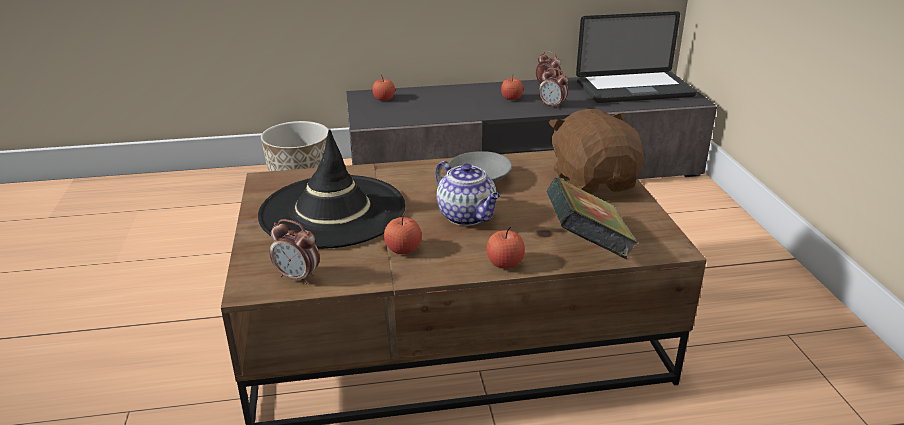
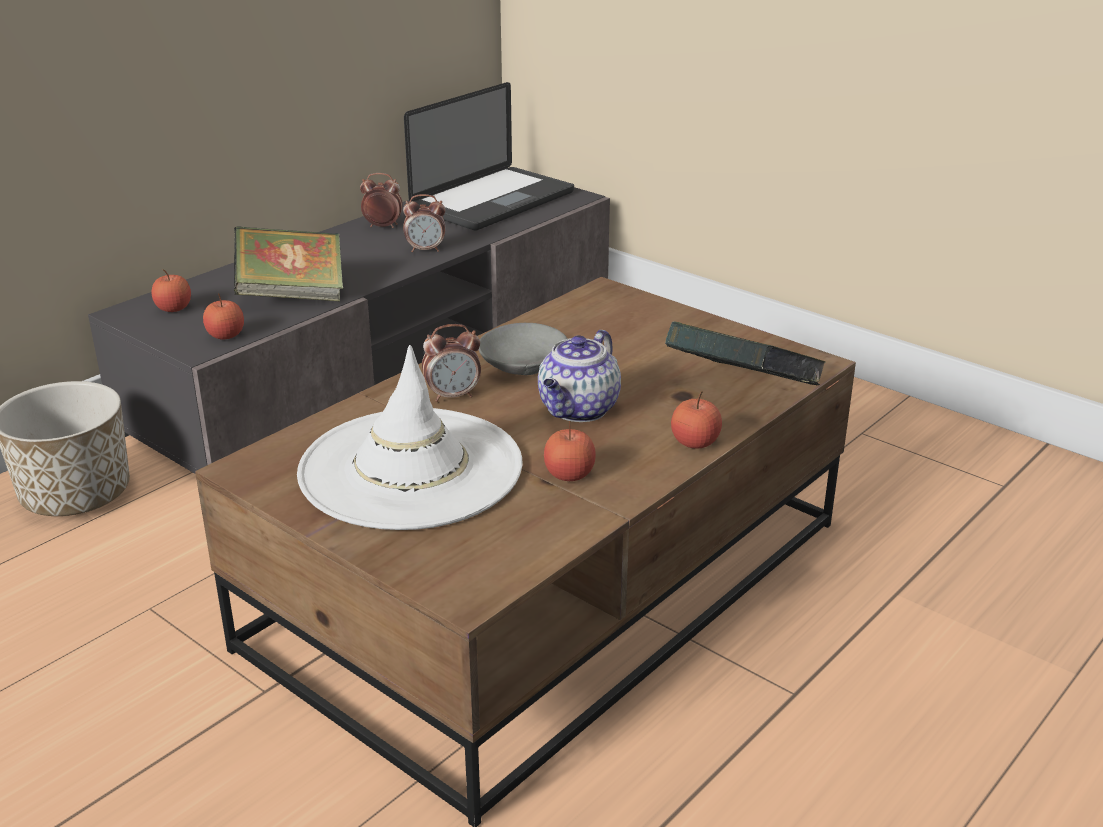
camera: 40 degrees left, 0 degrees up
black hat [258,129,405,249] -> white hat [297,345,523,530]
alarm clock [270,219,320,284] -> alarm clock moved to [422,324,481,402]
teapot [435,161,501,226] -> teapot turned 105 degrees clockwise [538,330,621,422]
apple [501,77,523,100] -> apple moved to [203,293,244,339]
brown plush toy [549,109,643,194] -> none
none -> book [234,226,343,301]

